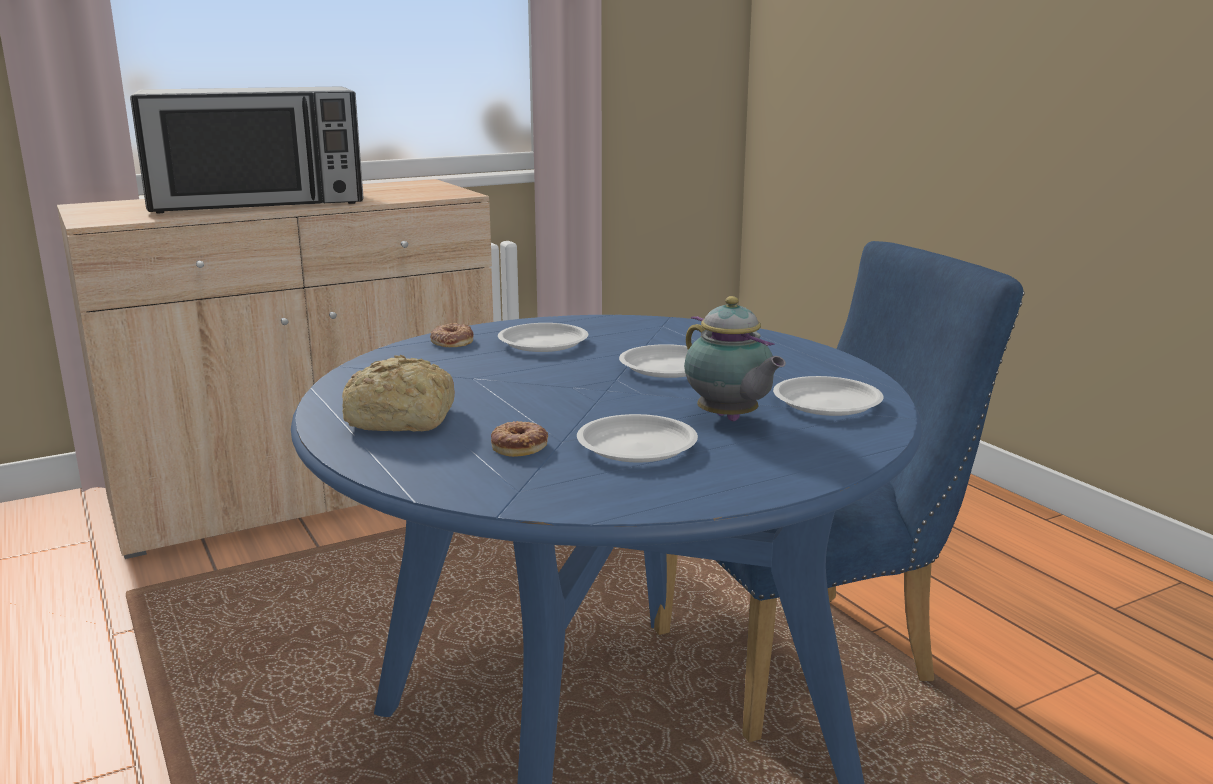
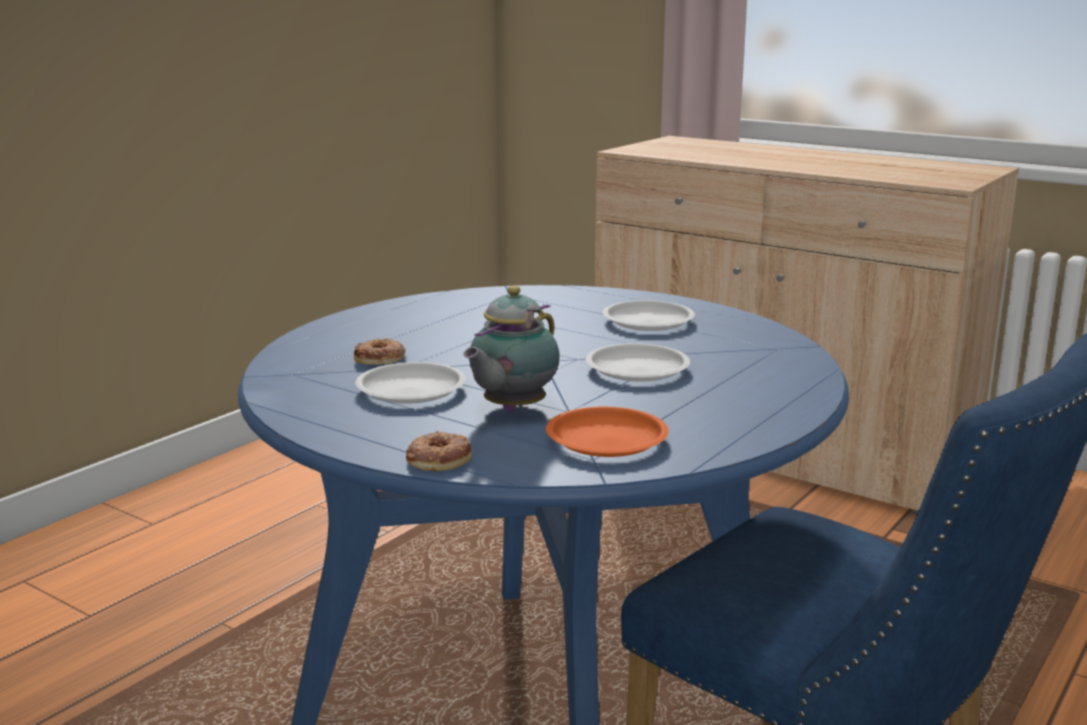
camera: 65 degrees right, 0 degrees up
microwave [130,87,364,213] -> none
bread [342,355,455,432] -> none
donut [430,323,474,347] -> donut moved to [406,431,472,471]
white plate [773,376,884,416] -> orange plate [546,407,669,457]

